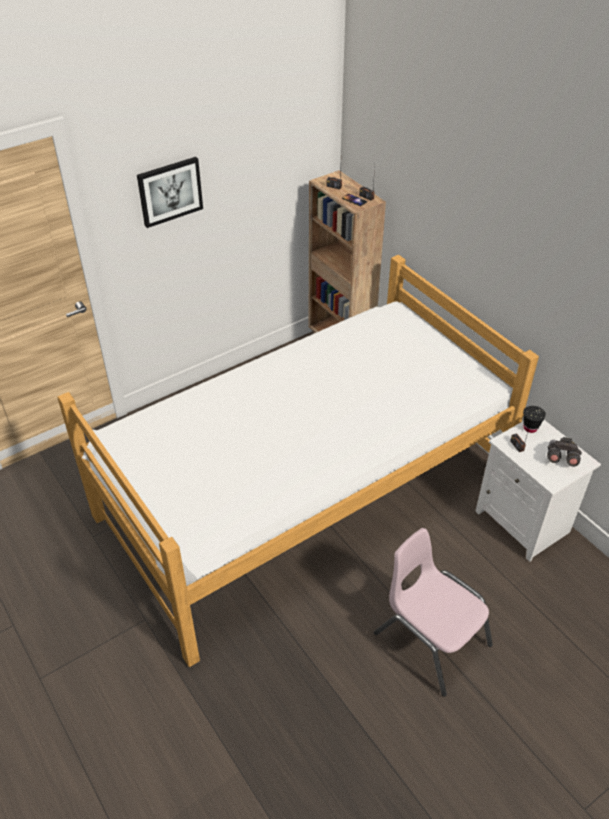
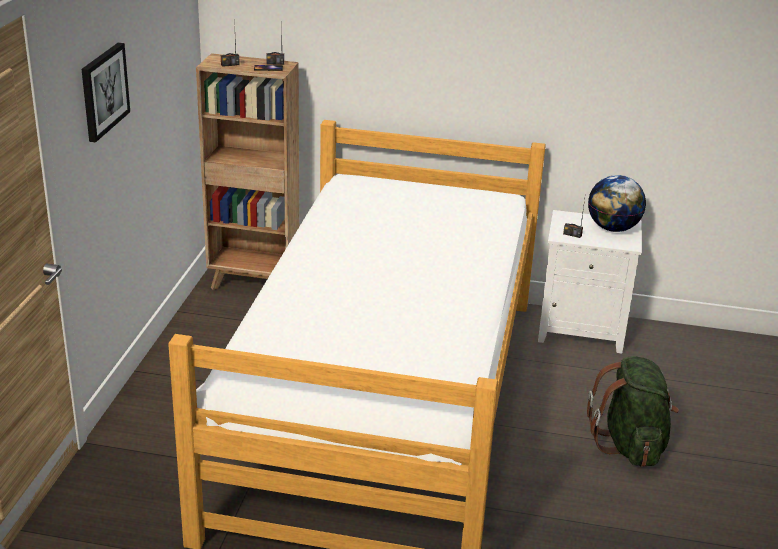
camera: 45 degrees left, 15 degrees down
pink chair [374,528,493,697] -> green backpack [587,356,679,467]
black cup [523,406,546,433] -> none
grey binoculars [547,437,582,467] -> globe [588,175,646,232]

